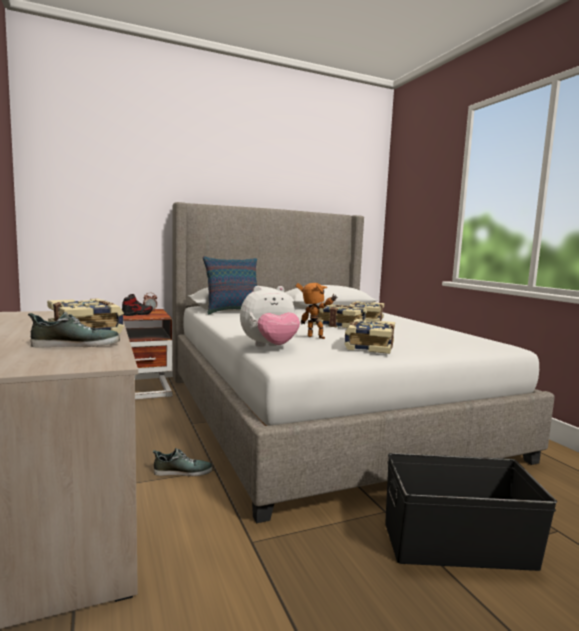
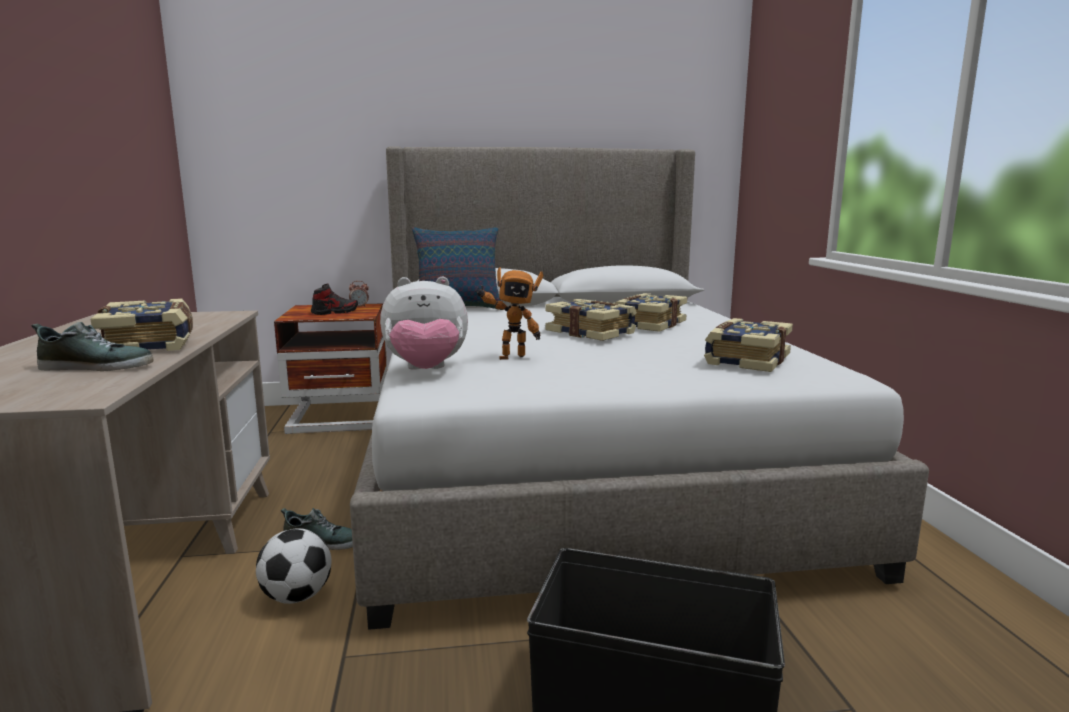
camera: 15 degrees right, 5 degrees up
toy robot [296,283,338,339] -> toy robot turned 120 degrees clockwise [475,267,543,360]
book [344,319,395,354] -> book moved to [704,318,793,372]
none -> football [256,528,332,604]

